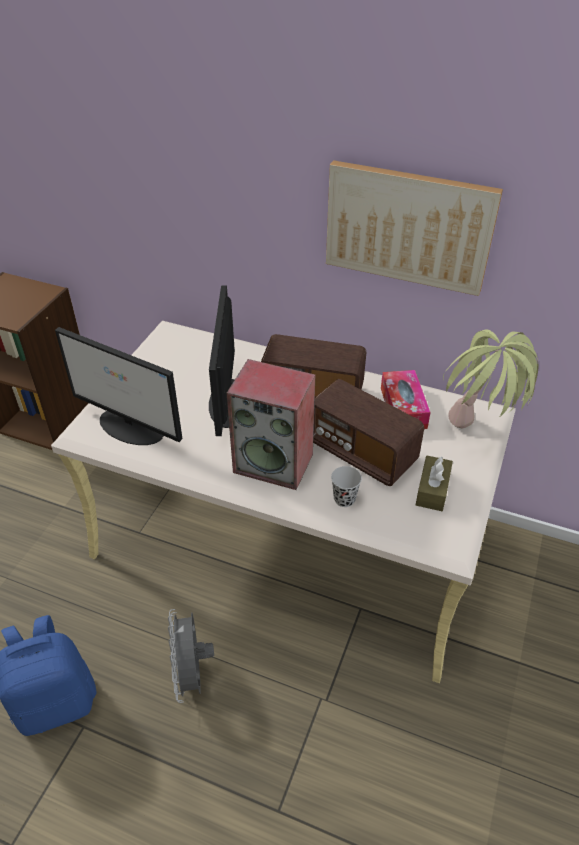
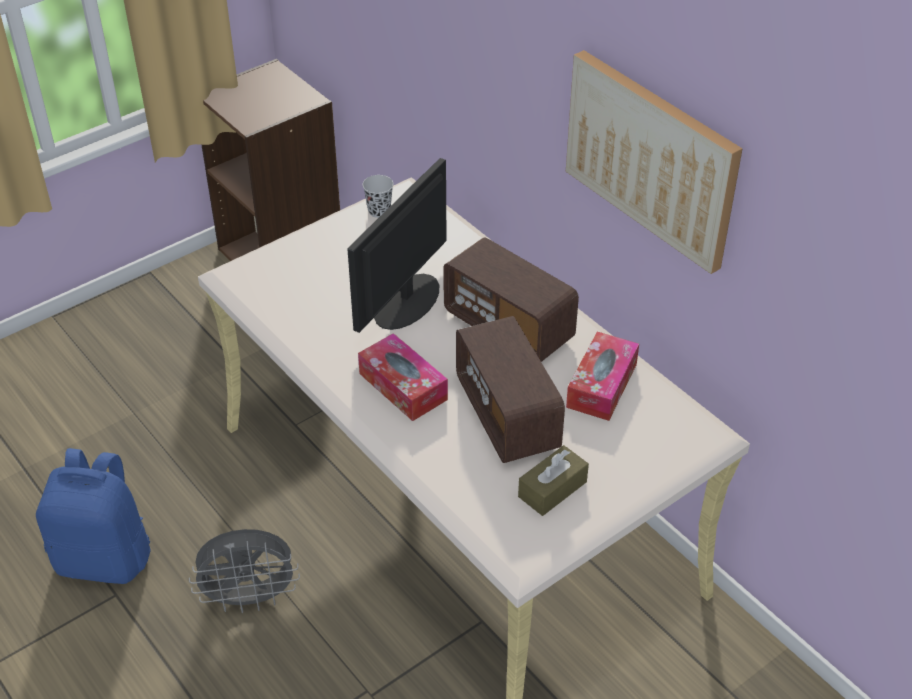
camera: 30 degrees right, 0 degrees up
monitor [55,327,183,445] -> none
grey fan [168,609,214,703] -> grey fan turned 120 degrees counterclockwise [189,529,300,613]
speaker [227,359,315,490] -> tissue box [358,333,448,421]
black cup [331,466,362,507] -> black cup moved to [362,175,393,218]
potted plant [443,329,539,429] -> none

